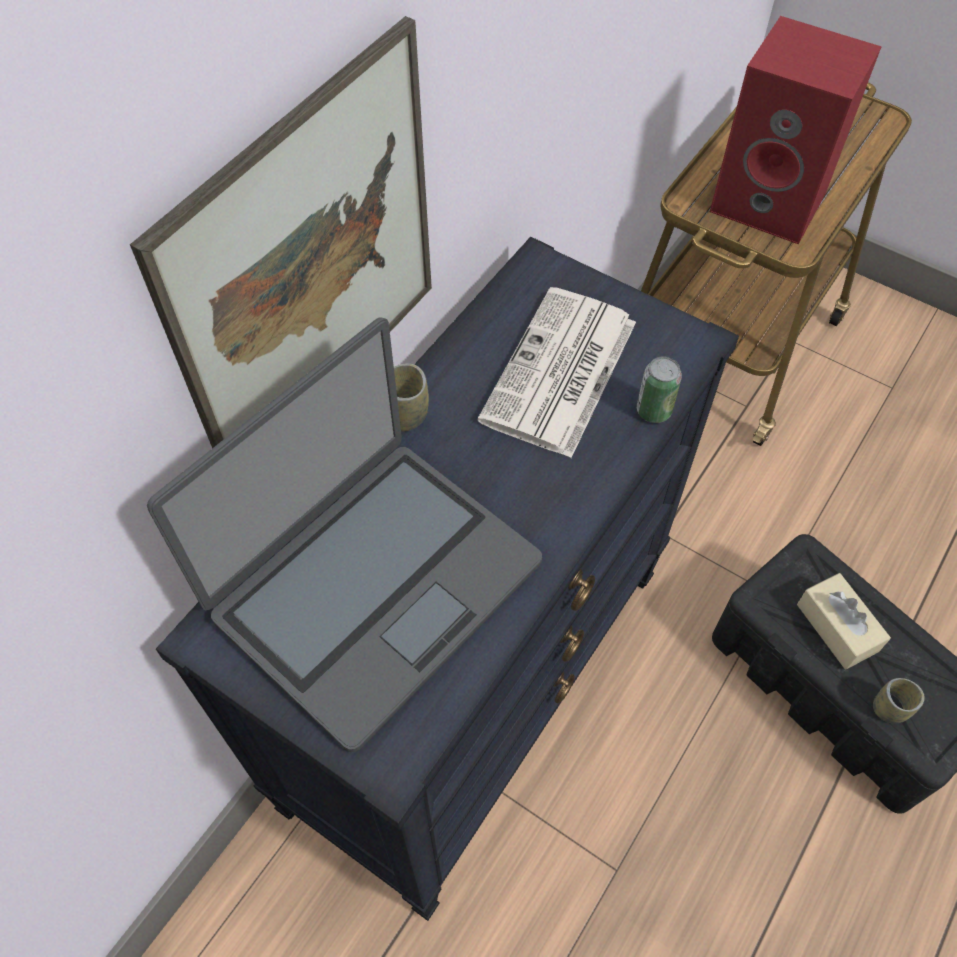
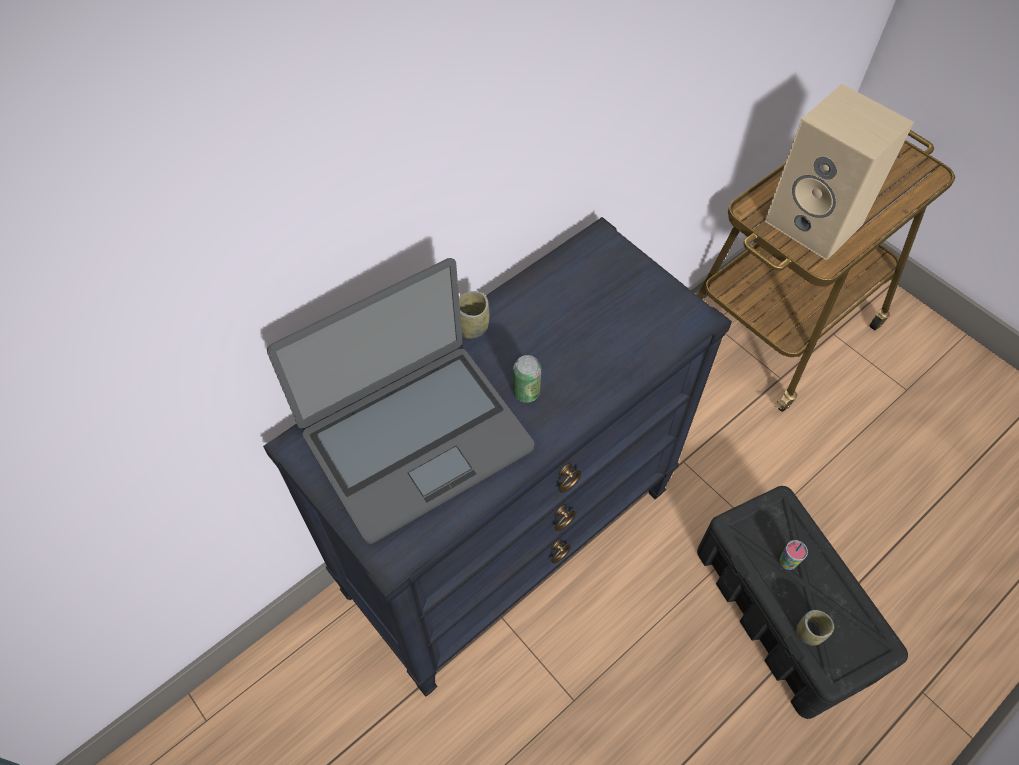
camera: 15 degrees right, 0 degrees up
picture [130,16,432,448] -> none
newspaper [477,287,636,458] -> none
can [637,356,682,423] -> can moved to [513,355,541,403]
red speaker [710,16,882,244] -> beige speaker [764,84,914,261]
beige tissue box [797,573,891,669] -> cup [780,540,808,570]

